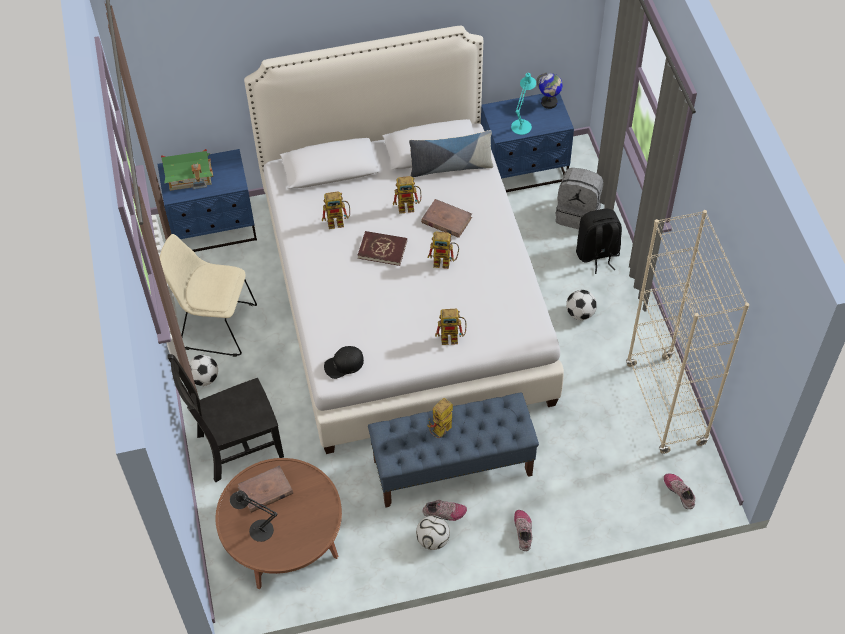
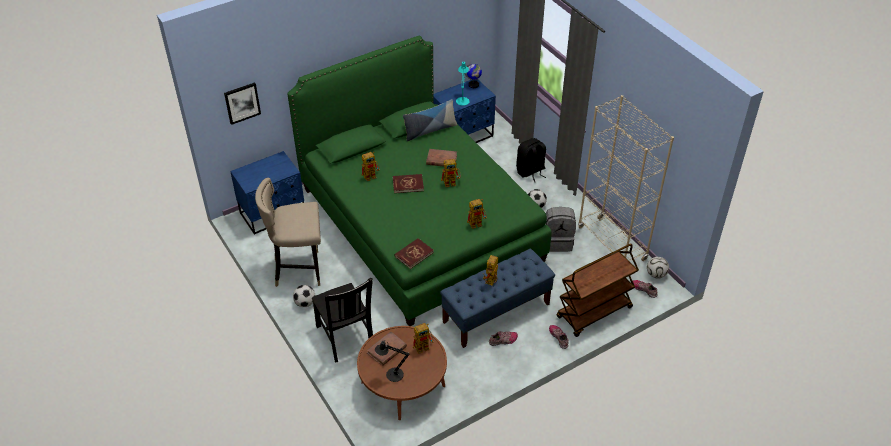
camera: 20 degrees left, 10 degrees down
beige chair [159,234,257,357] -> beige stool [255,178,321,287]
toy house [161,149,213,191] -> none
black chair [168,354,284,482] -> black chair turned 75 degrees counterclockwise [312,278,373,363]
white bed [244,26,564,454] -> green bed [287,36,551,326]
black cap [324,346,364,379] -> red book [395,238,434,269]
toy robot [393,176,421,214] -> toy robot moved to [413,323,434,354]
football [416,516,450,550] -> football moved to [647,257,669,279]
grey backpack [556,168,603,229] -> grey backpack moved to [545,207,576,252]
none -> picture [224,82,261,125]
none -> brown cart [557,243,639,337]

